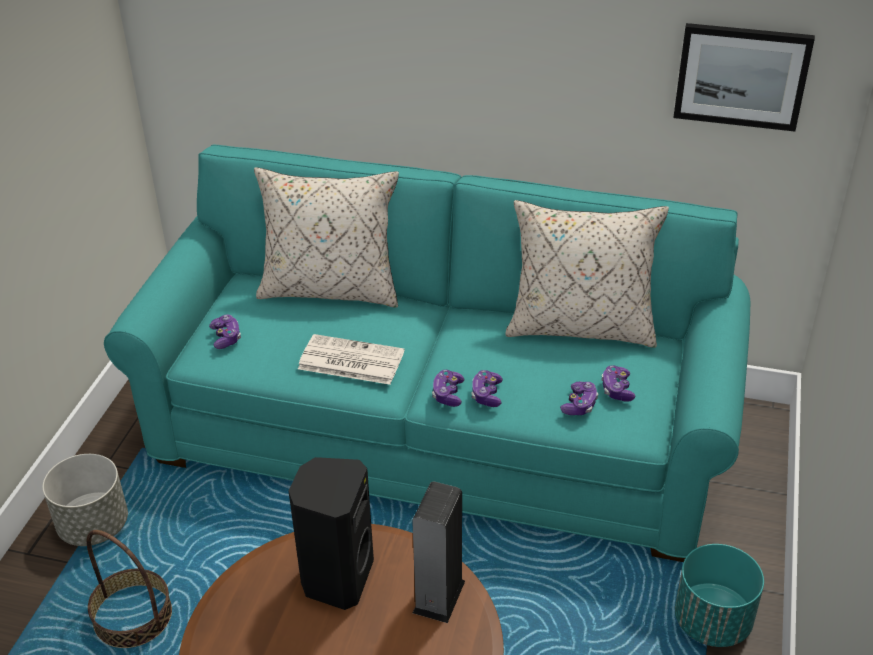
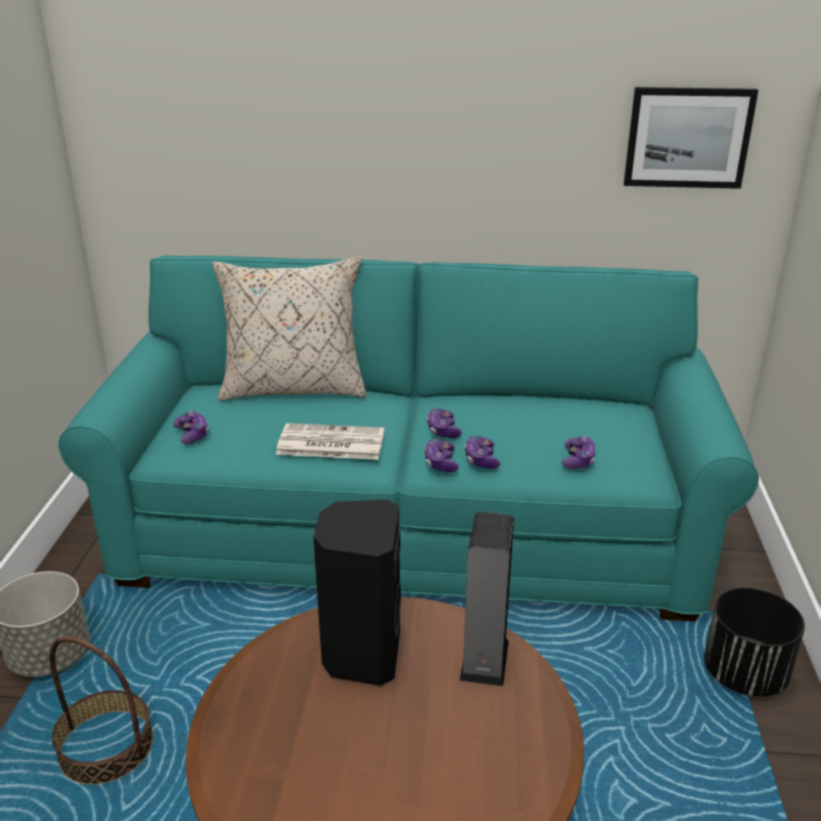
camera: 10 degrees left, 10 degrees down
beige pillow [506,200,669,348] -> none
game controller [601,365,635,402] -> game controller moved to [426,408,462,438]
turquoise planter [675,544,764,647] -> black planter [704,587,805,697]

